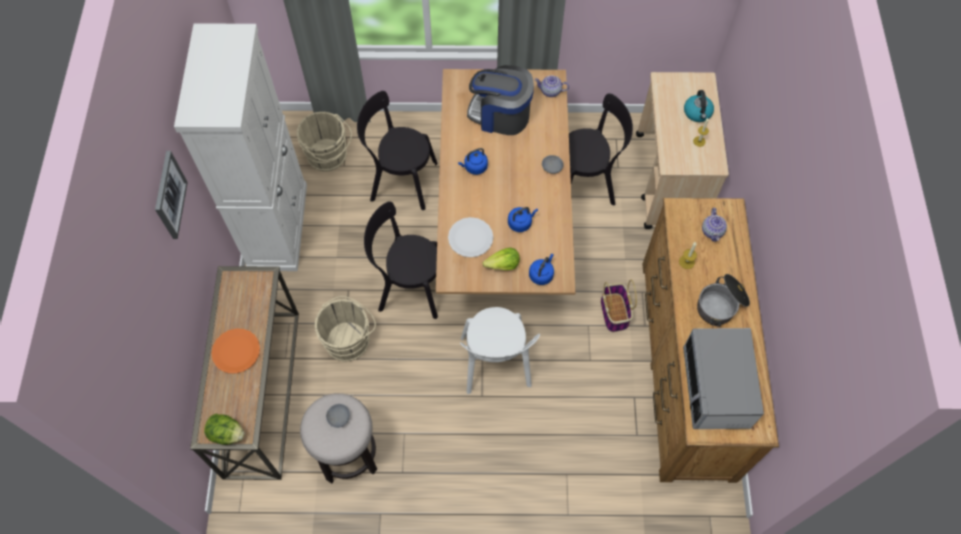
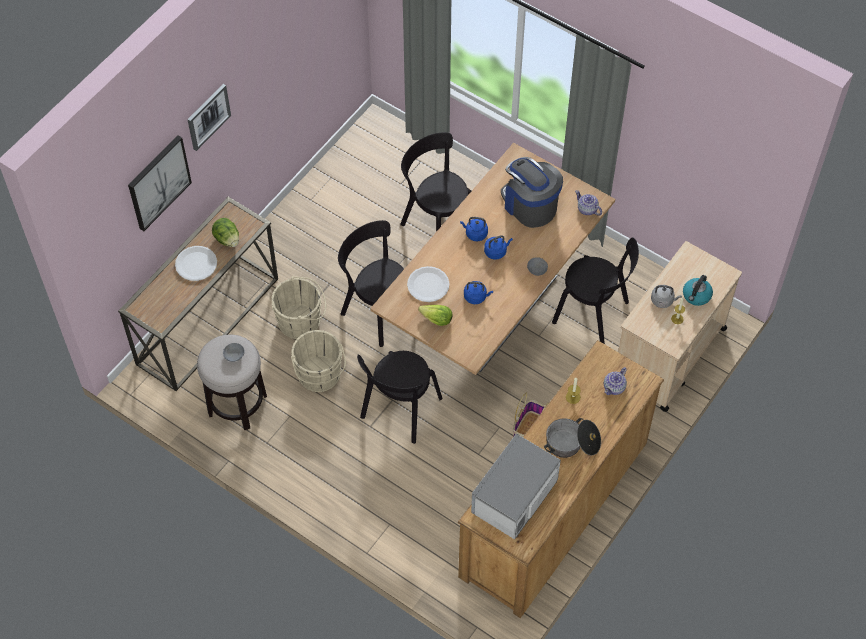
camera: 35 degrees right, 5 degrees down
white cabinet [174,23,307,271] -> none
lettuce [204,413,245,445] -> lettuce moved to [212,218,239,247]
orange plate [211,329,260,374] -> white plate [175,246,217,281]
beige bucket [297,112,352,171] -> beige bucket moved to [291,330,346,392]
white chair [460,307,540,394] -> black chair [357,351,442,444]
blue kettle [529,254,554,285] -> blue kettle moved to [484,235,513,260]
none -> picture [128,135,192,231]
none -> grey kettle [651,285,682,308]

